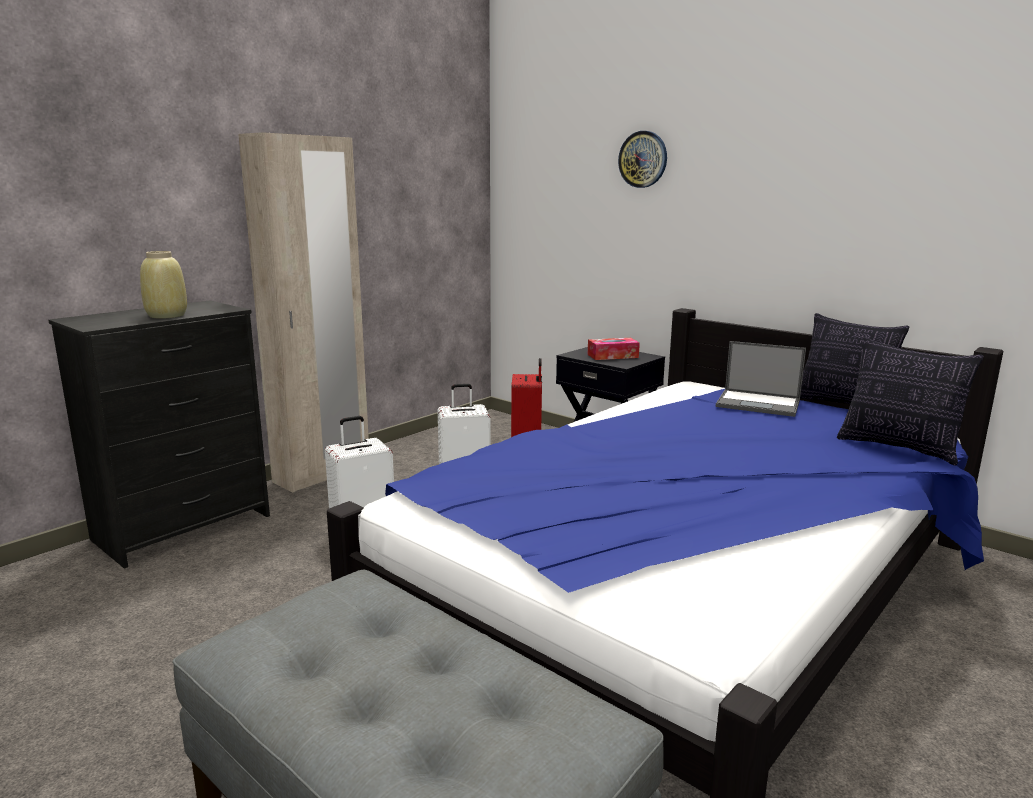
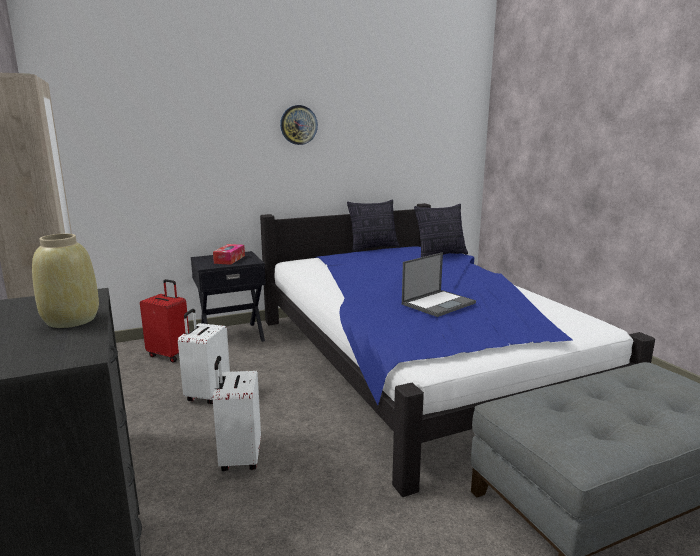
camera: 65 degrees left, 0 degrees up
wall clock [618,131,667,188] -> wall clock moved to [280,105,318,145]
laptop [715,341,806,417] -> laptop moved to [402,252,476,317]

